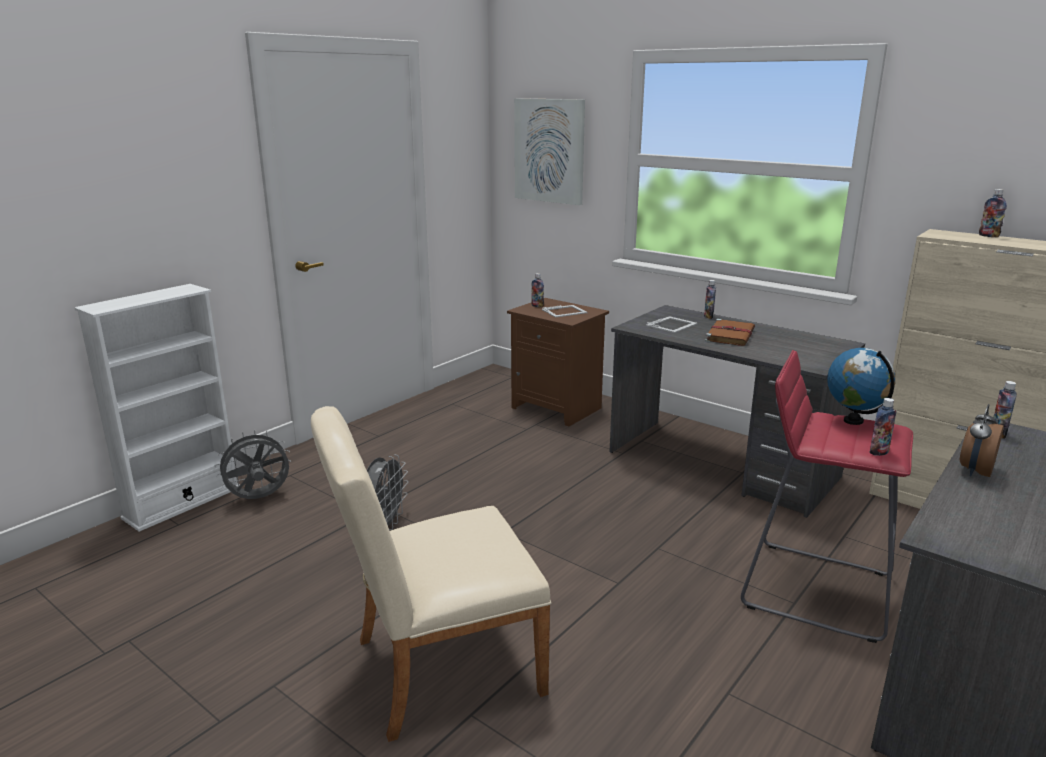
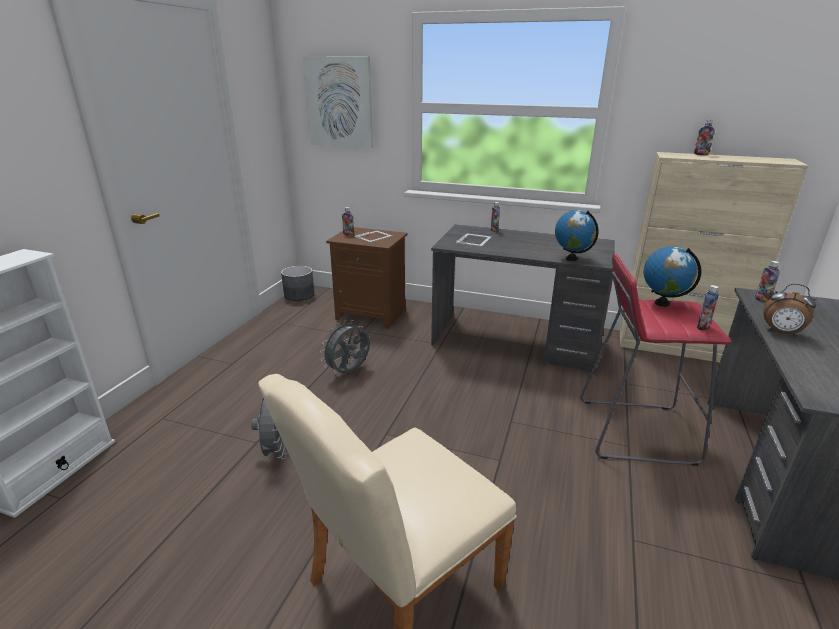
camera: 20 degrees left, 5 degrees up
grey fan [215,429,291,499] -> grey fan moved to [320,320,370,374]
brown book [705,319,755,346] -> none
alarm clock [959,404,1004,477] -> alarm clock turned 75 degrees counterclockwise [763,284,816,337]
none -> grey planter [281,266,314,301]
none -> globe [555,210,598,261]

